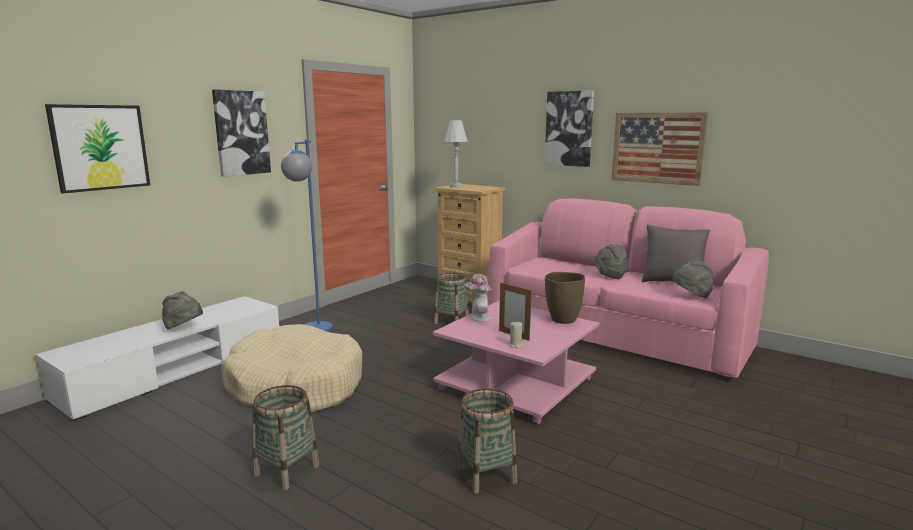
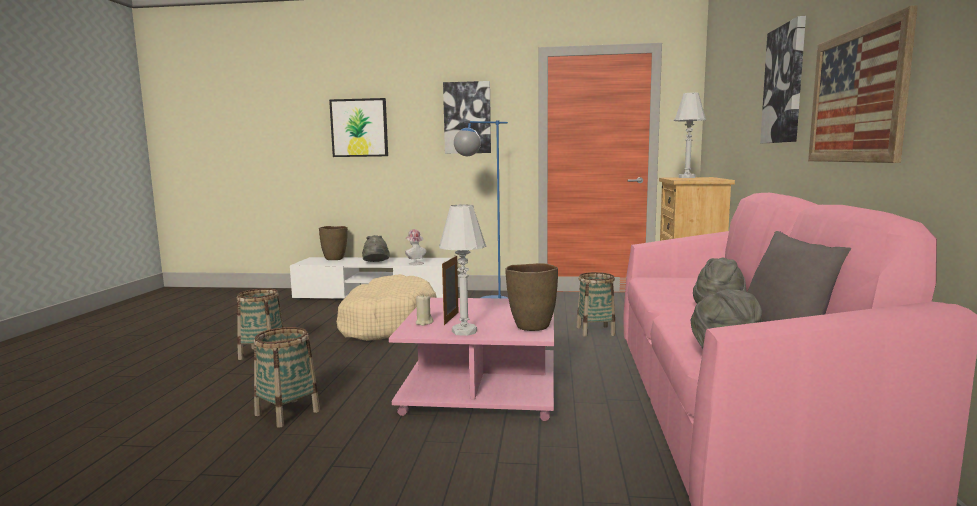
camera: 60 degrees right, 5 degrees down
hat [465,274,492,322] -> hat moved to [405,229,427,265]
none -> brown vase [319,226,348,260]
none -> white table lamp [439,204,487,336]

